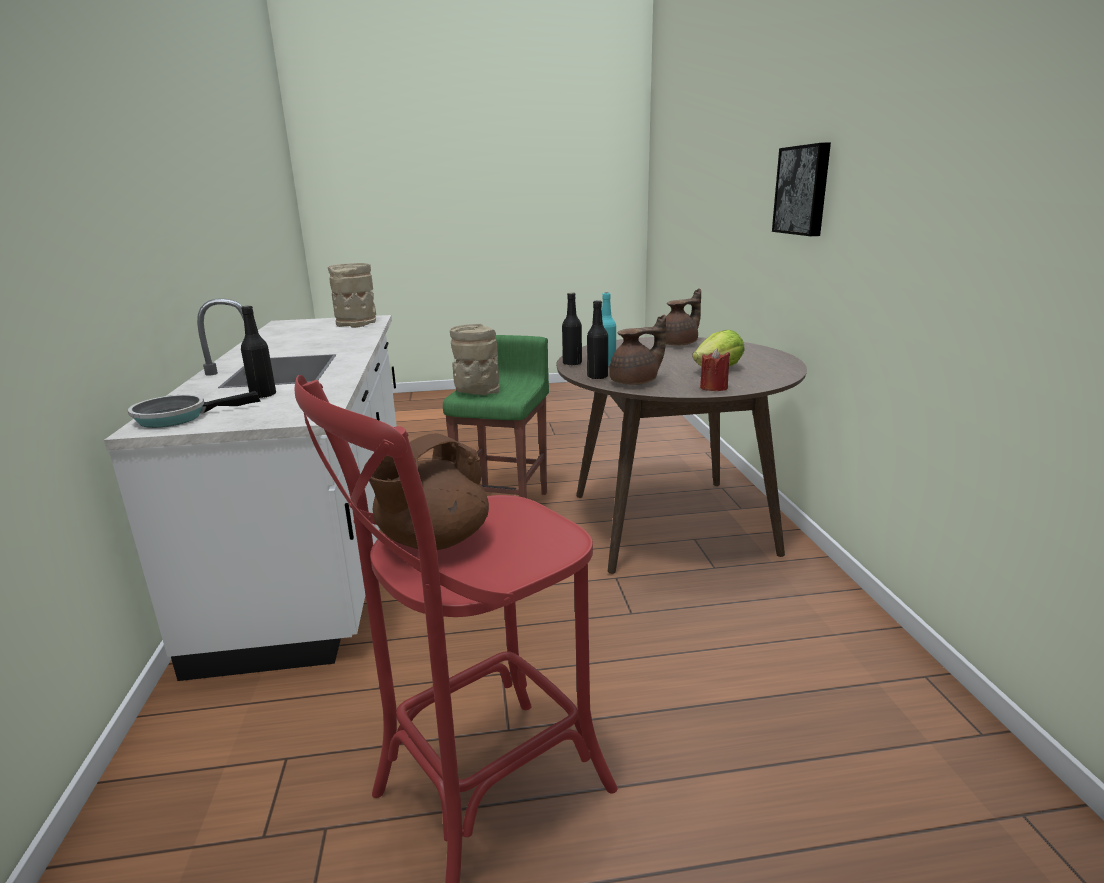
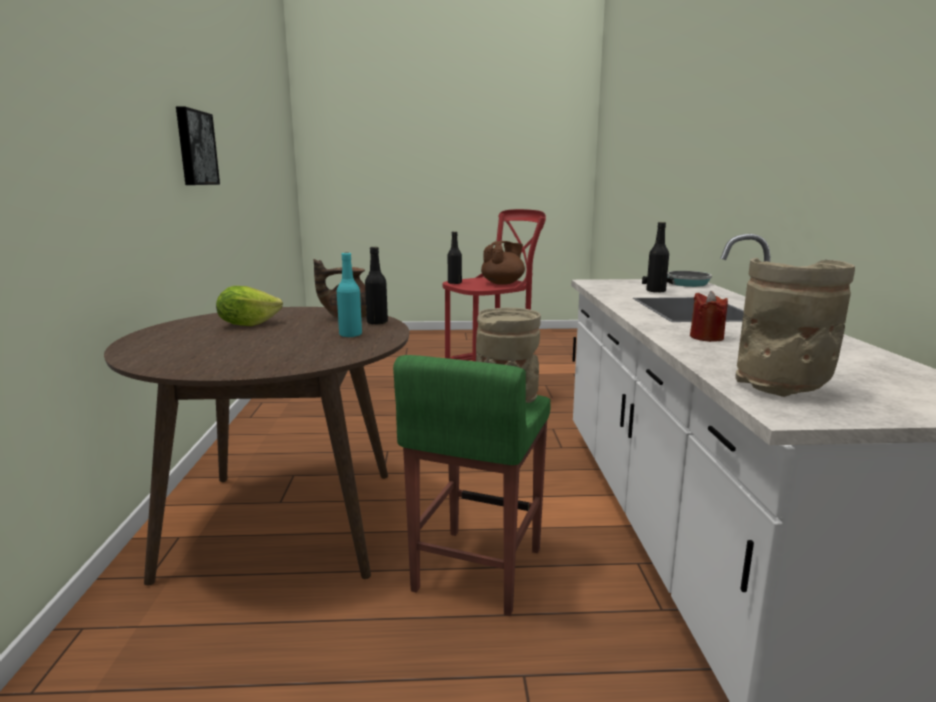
camera: 175 degrees left, 5 degrees down
black bottle [562,293,582,366] -> black bottle moved to [448,231,462,284]
brown teapot [666,288,701,346] -> none
red candle [700,348,730,391] -> red candle moved to [690,291,728,342]
picture [772,142,831,236] -> picture moved to [176,106,220,185]

